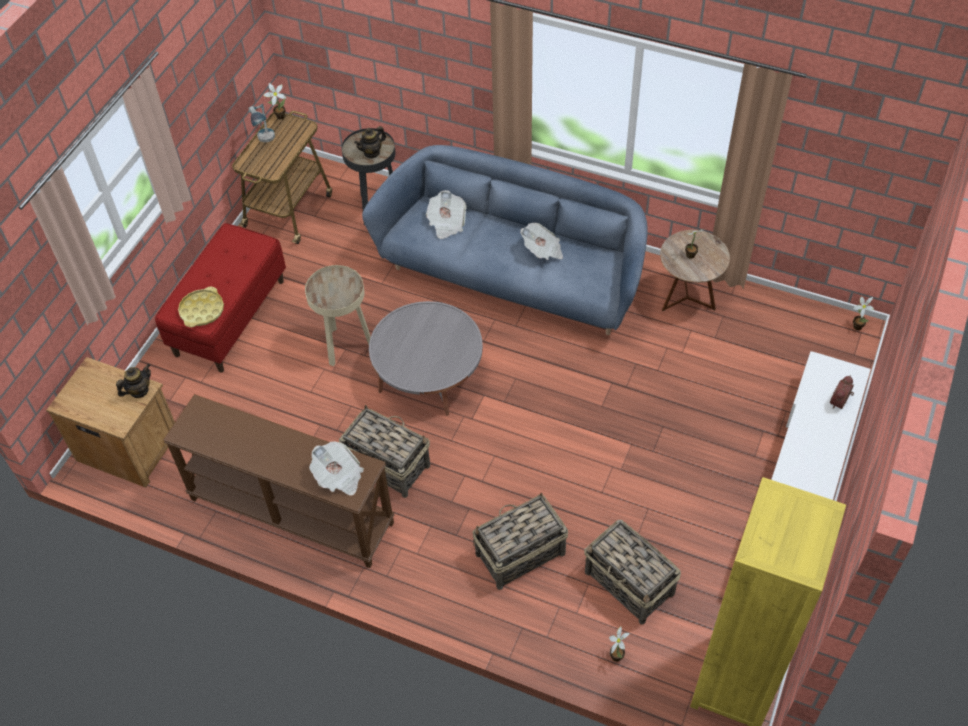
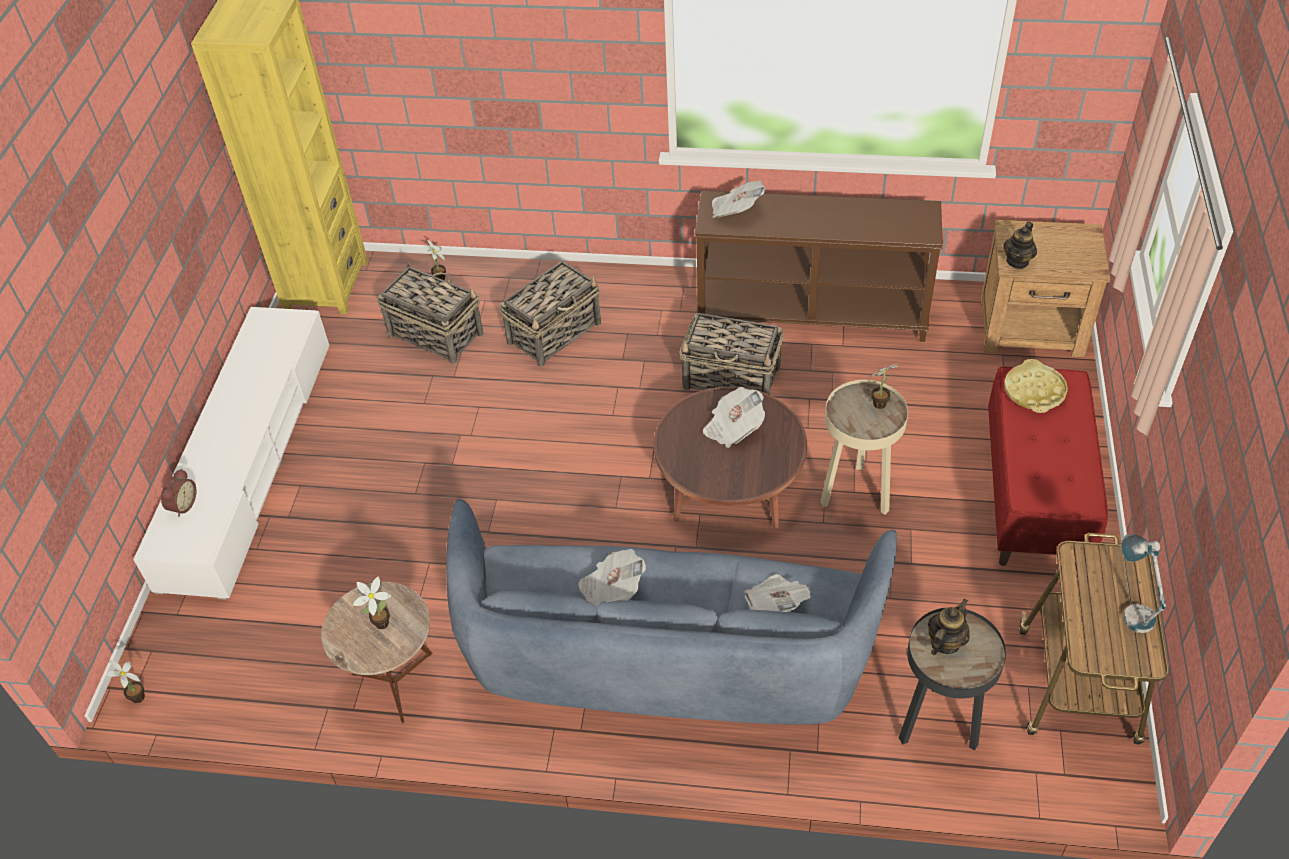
camera: 165 degrees right, 5 degrees down
potted plant [263,83,286,120] -> potted plant moved to [868,363,898,409]
grey coffee table [369,301,483,416] -> brown coffee table [654,386,807,529]
none -> newspaper [703,387,765,448]

